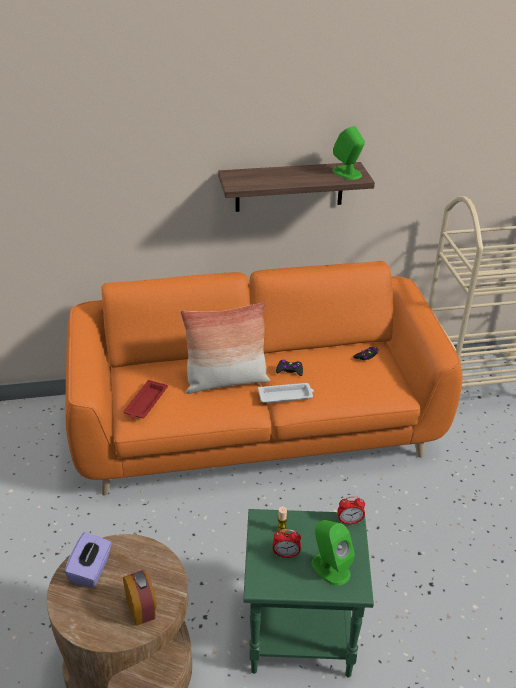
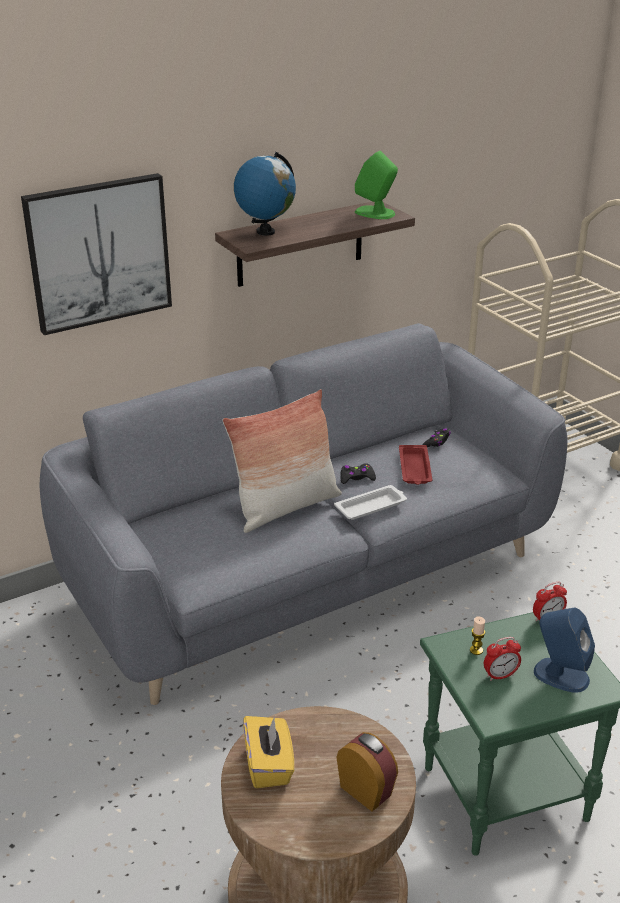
camera: 20 degrees left, 5 degrees down
orange sofa [65,261,463,495] -> grey sofa [40,323,567,705]
purple tissue box [65,532,112,588] -> yellow tissue box [243,716,294,788]
red tray [123,380,168,418] -> red tray moved to [399,445,432,485]
green speaker [311,520,355,586] -> blue speaker [534,607,595,693]
none -> picture [21,173,172,335]
none -> globe [234,152,296,236]

